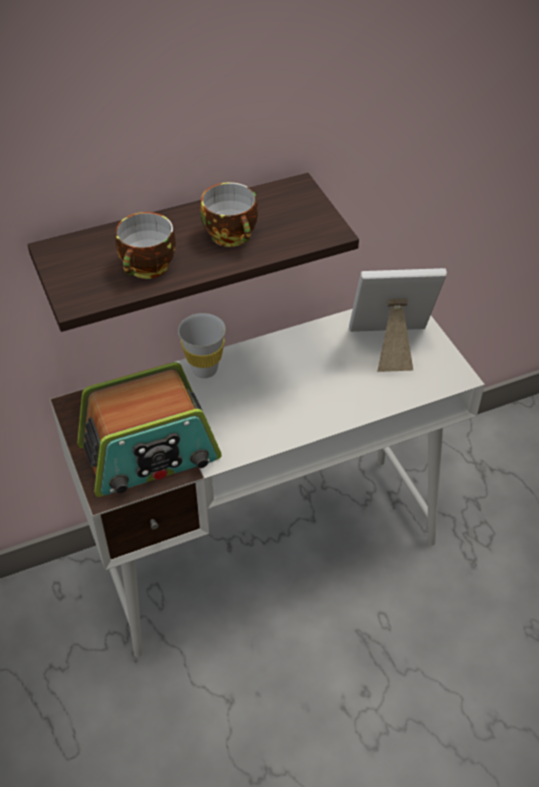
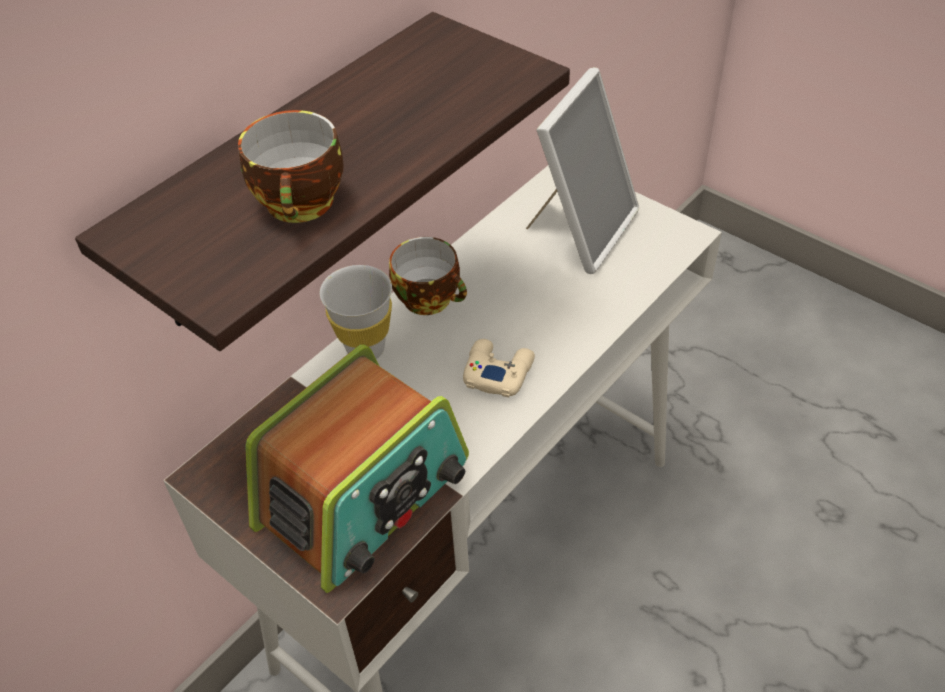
camera: 25 degrees left, 0 degrees up
cup [200,182,258,247] -> cup moved to [389,237,467,315]
picture frame [349,268,447,372] -> picture frame turned 150 degrees clockwise [526,67,639,274]
none -> beige game controller [463,339,535,397]

